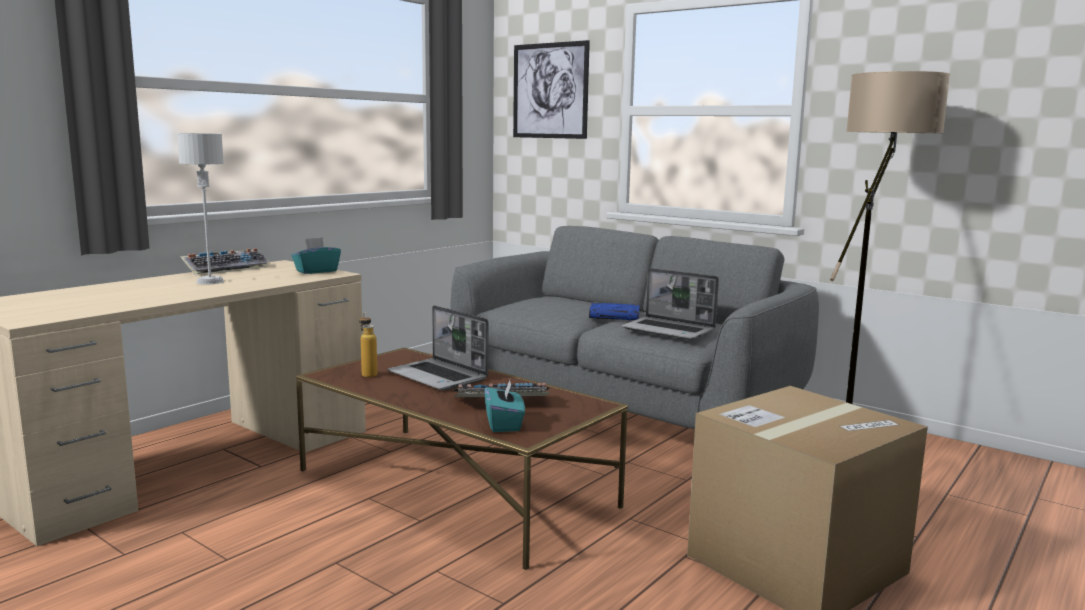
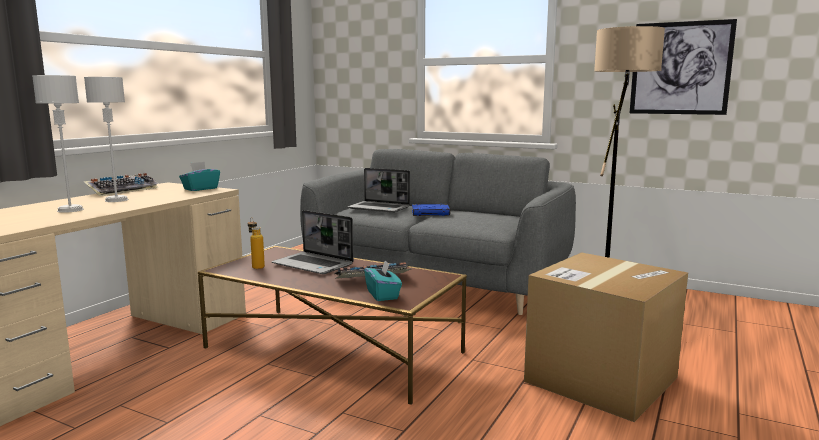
camera: 10 degrees left, 0 degrees up
picture [513,40,590,139] -> picture moved to [630,19,737,115]
laptop [621,268,719,340] -> laptop moved to [347,168,410,213]
none -> grey table lamp [32,75,84,213]

